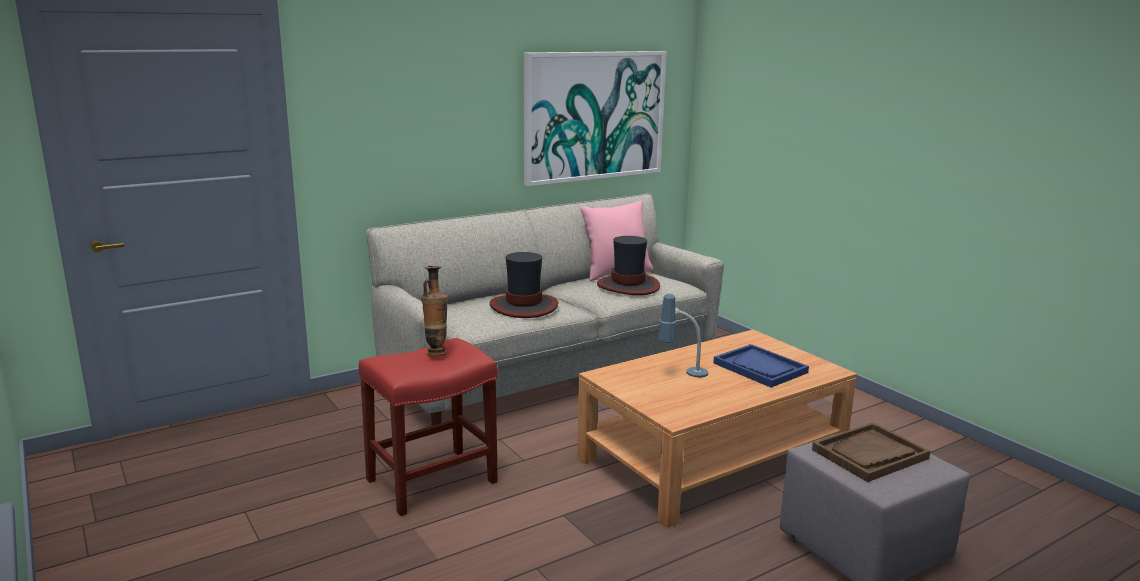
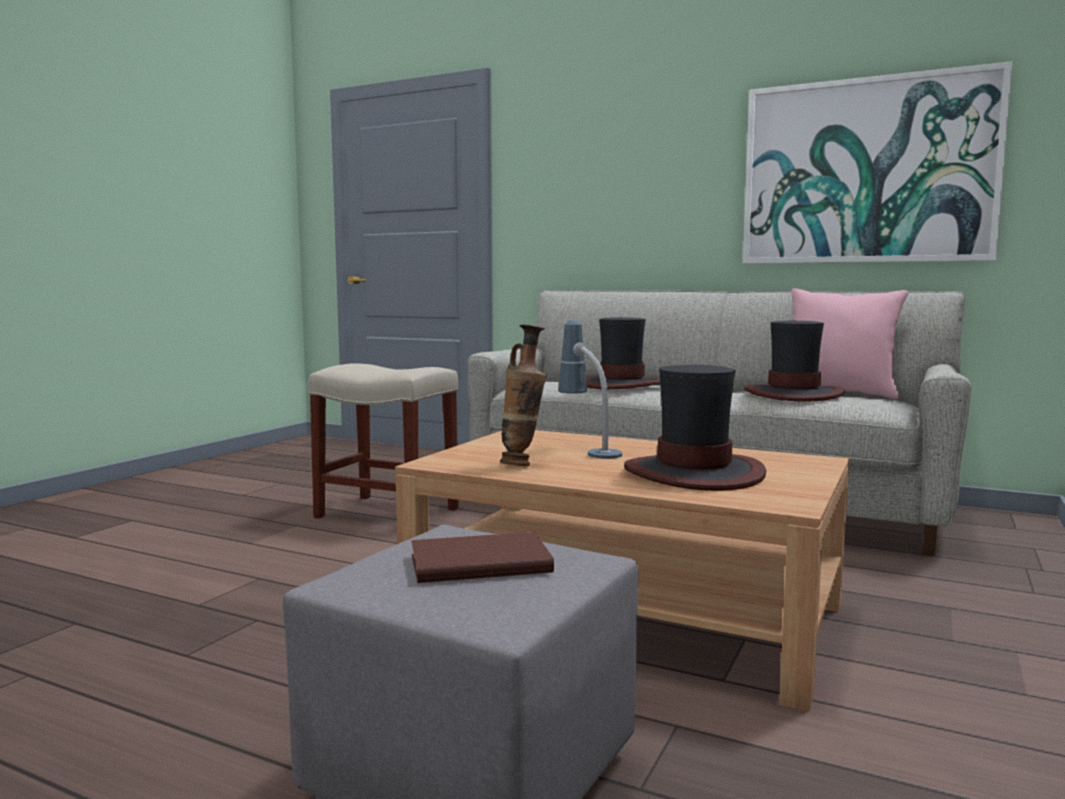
camera: 60 degrees right, 10 degrees down
red stool [358,338,498,516] -> beige stool [308,363,459,519]
vase [421,266,448,357] -> vase moved to [500,324,547,466]
blue tray [713,344,809,388] -> hat [624,365,766,491]
brown tray [812,422,930,482] -> brown book [411,532,554,583]

